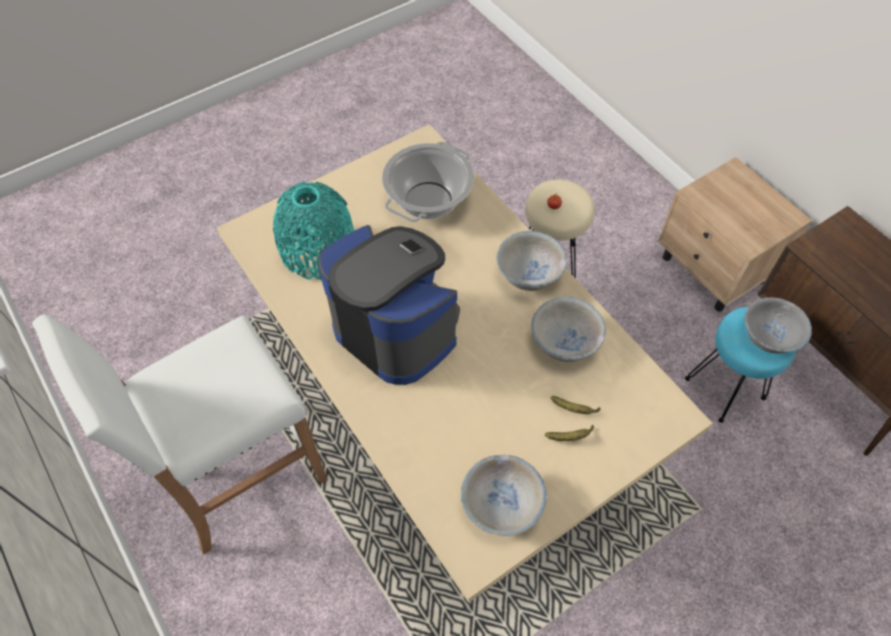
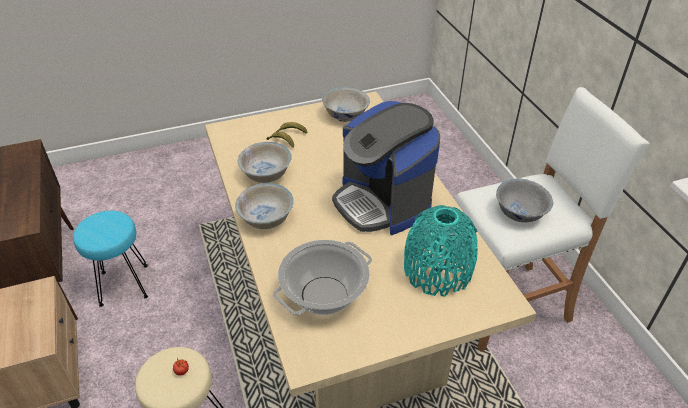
camera: 165 degrees left, 15 degrees down
grey bowl [745,297,812,354] -> grey bowl moved to [496,178,553,223]

